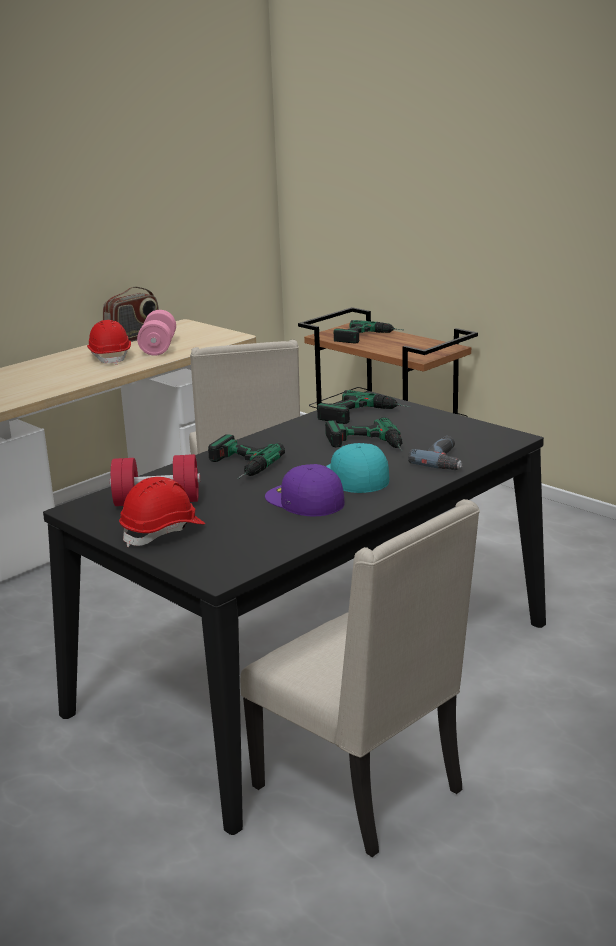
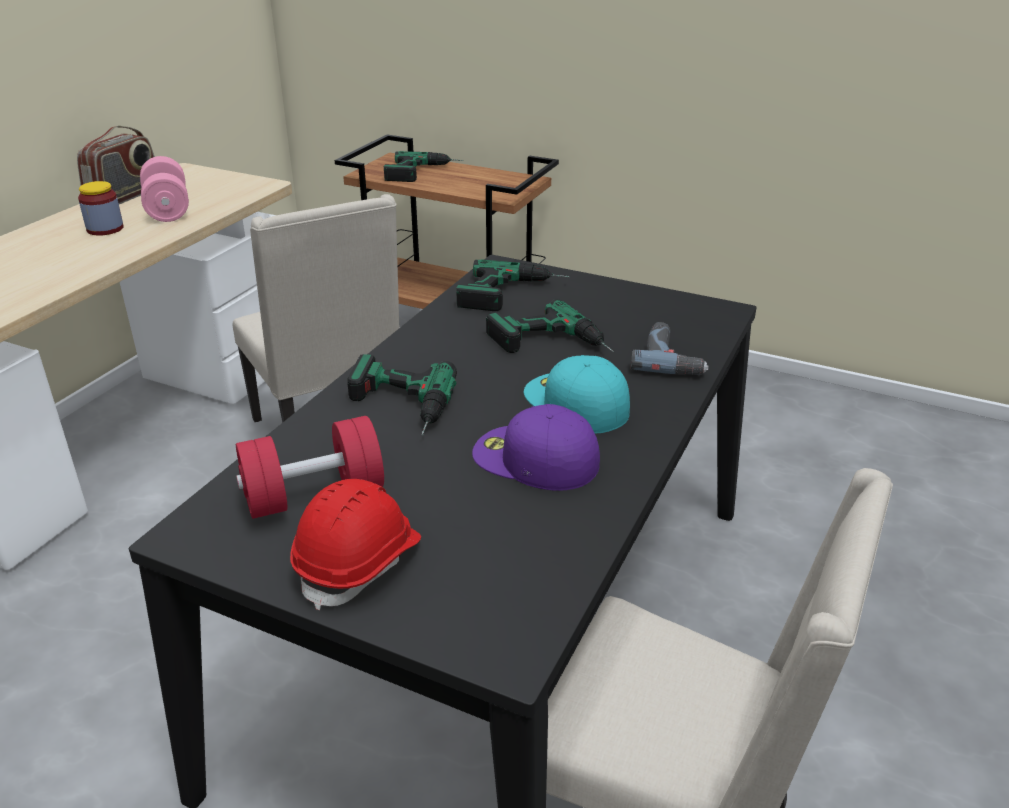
camera: 20 degrees left, 10 degrees up
red hard hat [87,320,131,365] -> jar [78,181,124,236]

